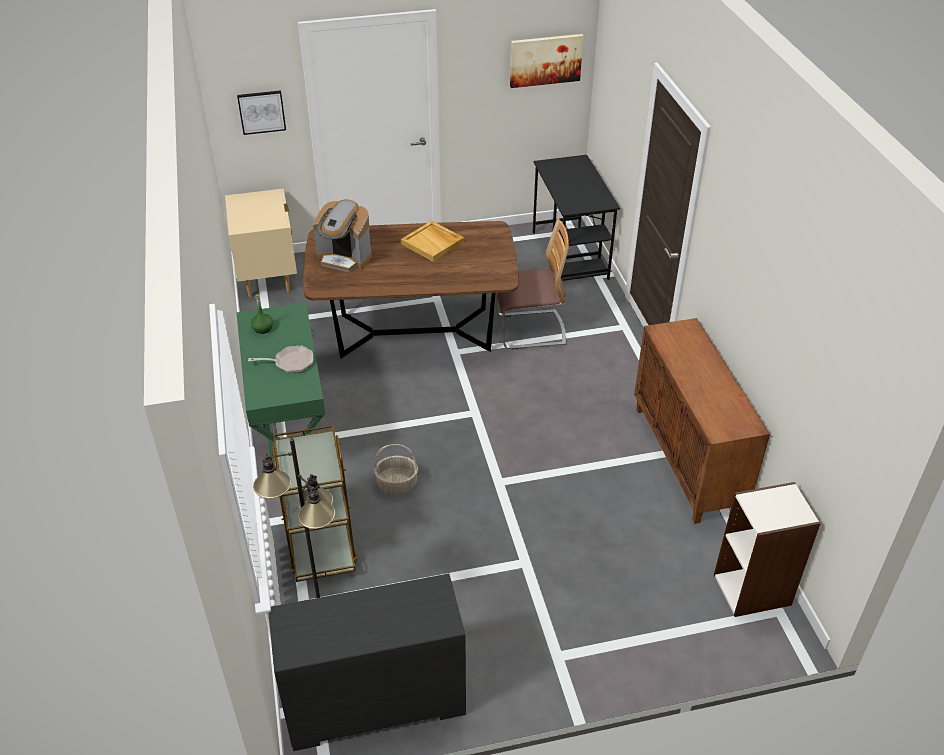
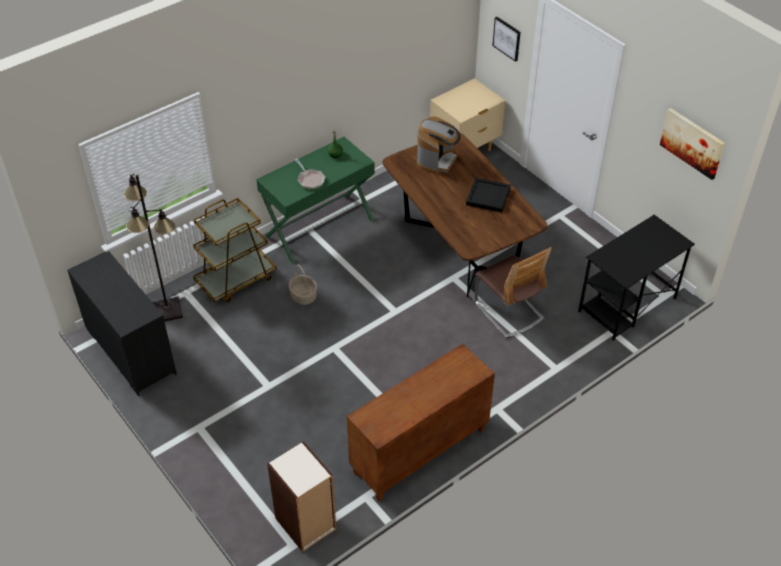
camera: 65 degrees right, 5 degrees up
coffee machine [313,199,372,272] -> coffee machine turned 150 degrees counterclockwise [417,116,461,175]
beige tray [401,221,464,262] -> black tray [466,178,511,212]

